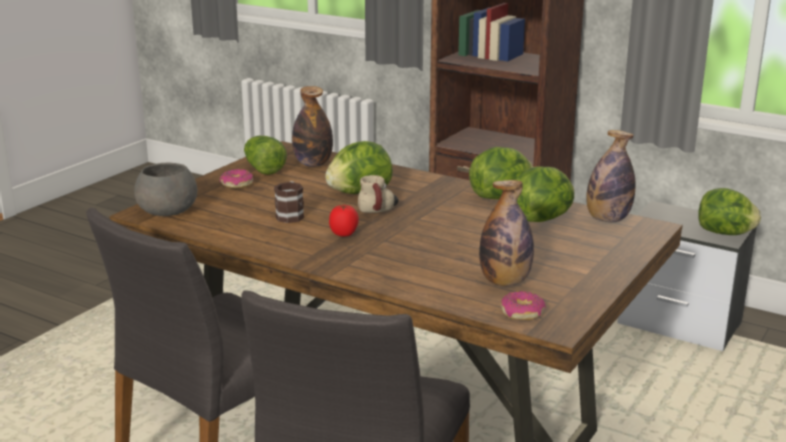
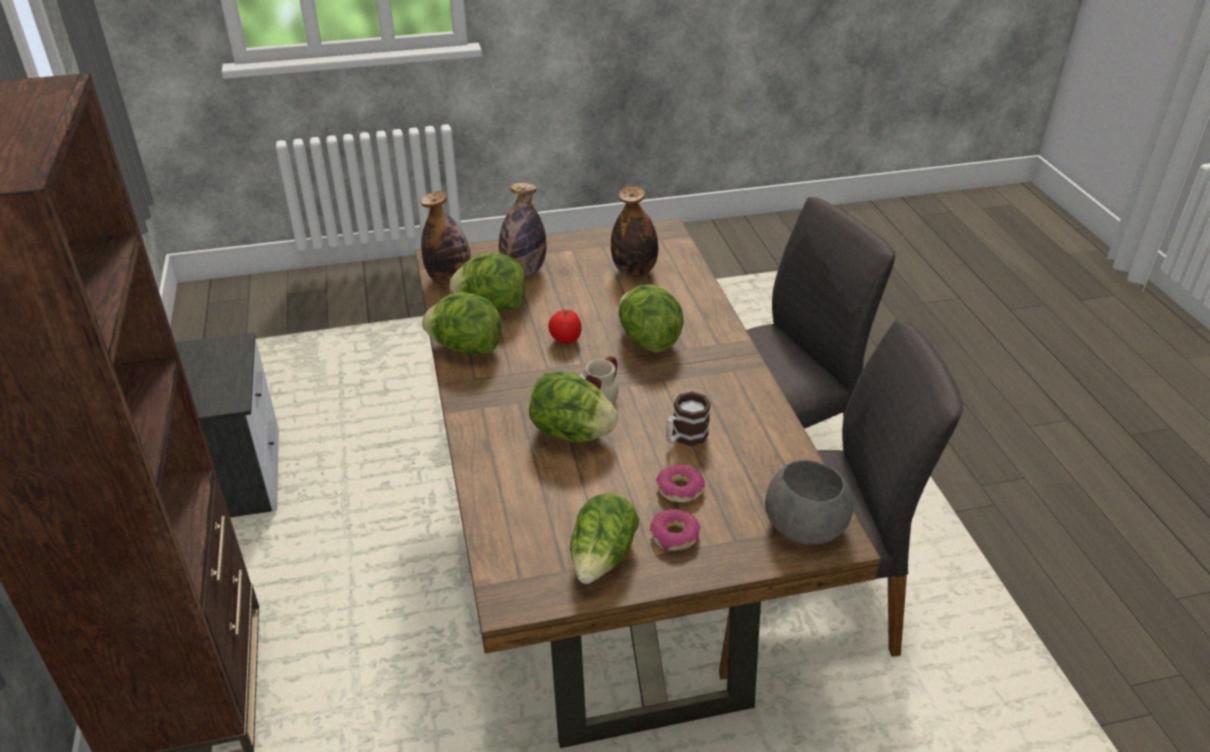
camera: 135 degrees left, 15 degrees up
bottle [292,86,333,167] -> bottle moved to [499,183,546,276]
tomato [329,205,359,237] -> tomato moved to [548,310,582,344]
donut [501,291,546,320] -> donut moved to [656,464,705,503]
lettuce [698,188,761,235] -> lettuce moved to [619,284,684,353]

